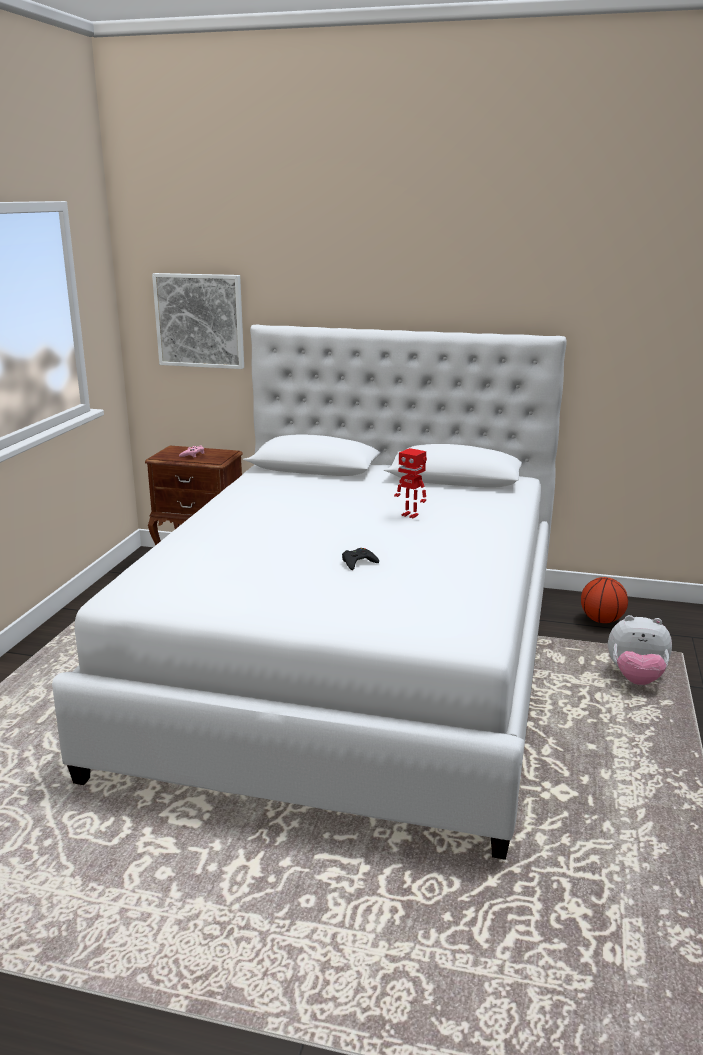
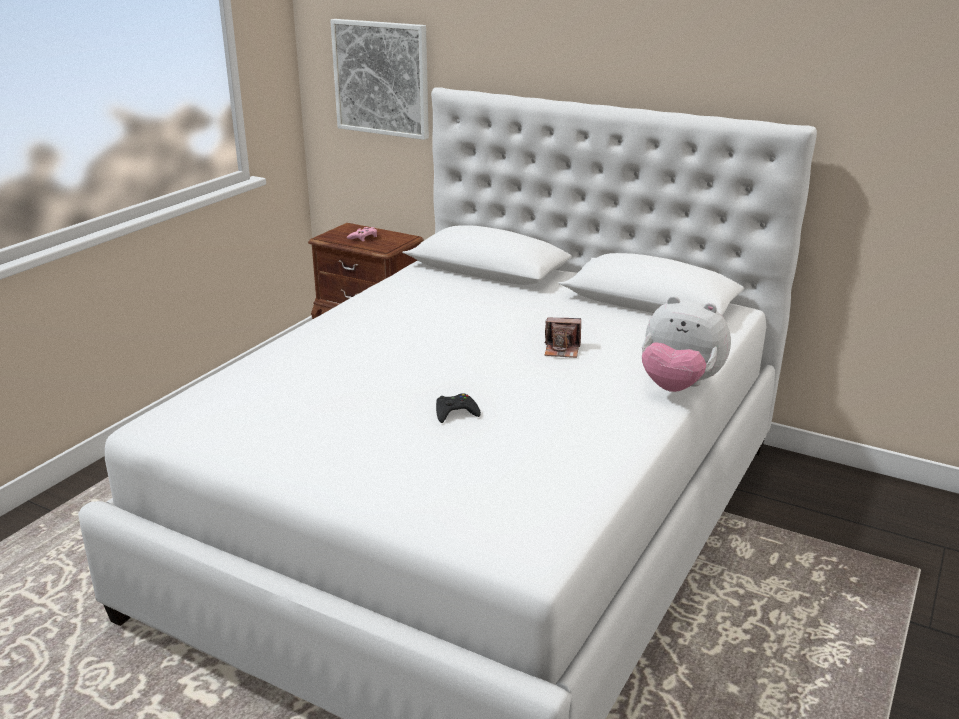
camera: 15 degrees right, 5 degrees up
toy robot [394,448,427,519] -> camera [544,317,581,358]
basketball [581,577,628,623] -> none
plush toy [608,615,672,685] -> plush toy moved to [642,296,731,392]

